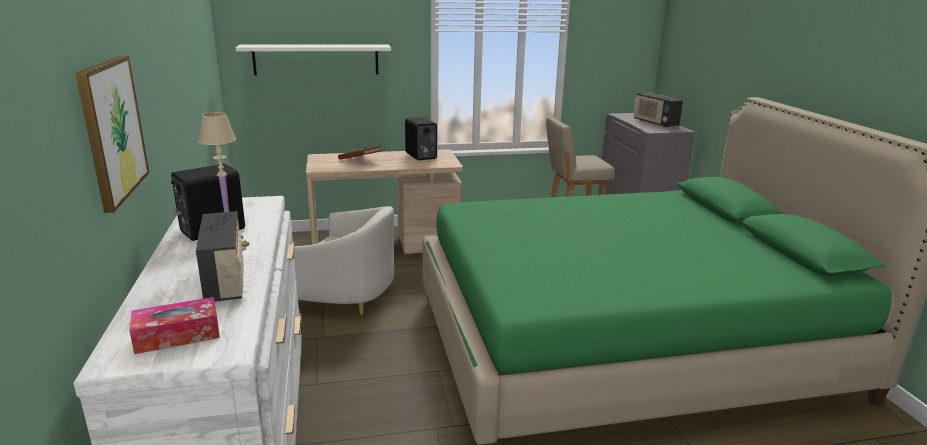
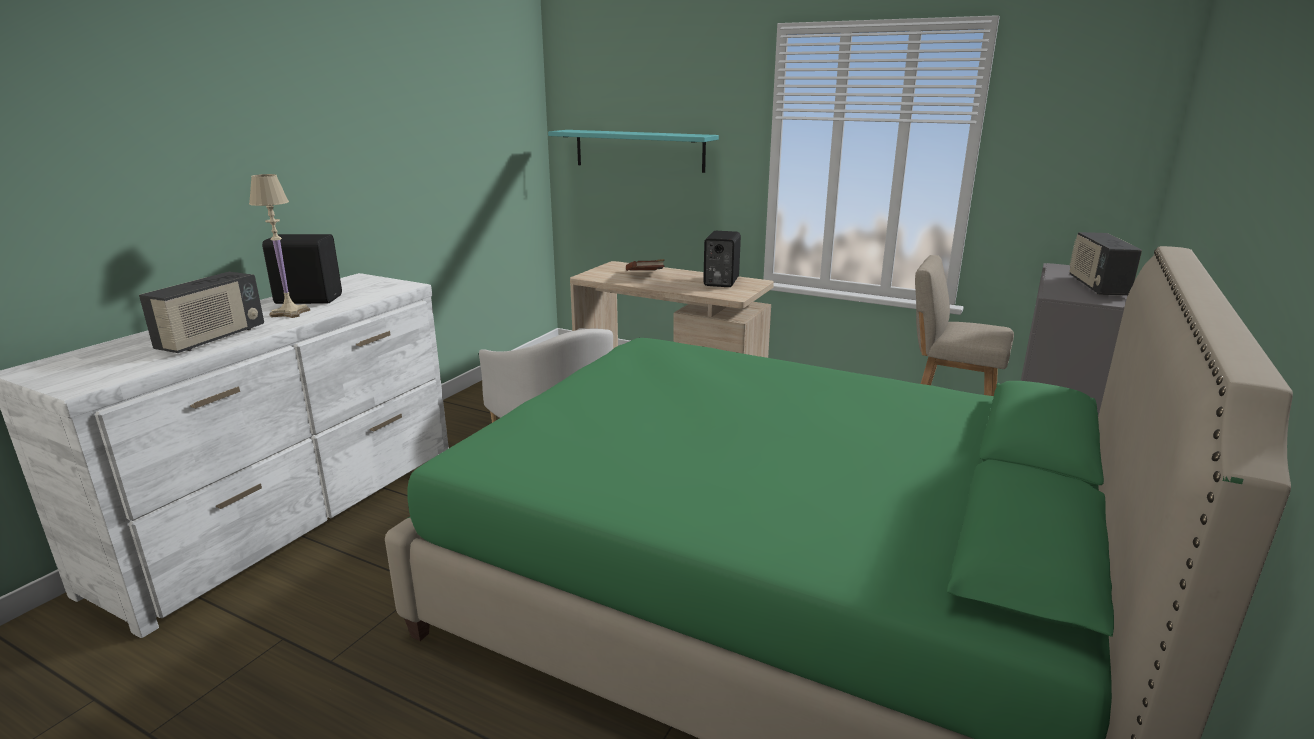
camera: 40 degrees right, 0 degrees up
picture [75,55,149,213] -> none
tissue box [129,297,220,354] -> none
white shelf [236,44,391,76] -> turquoise shelf [548,130,719,173]

